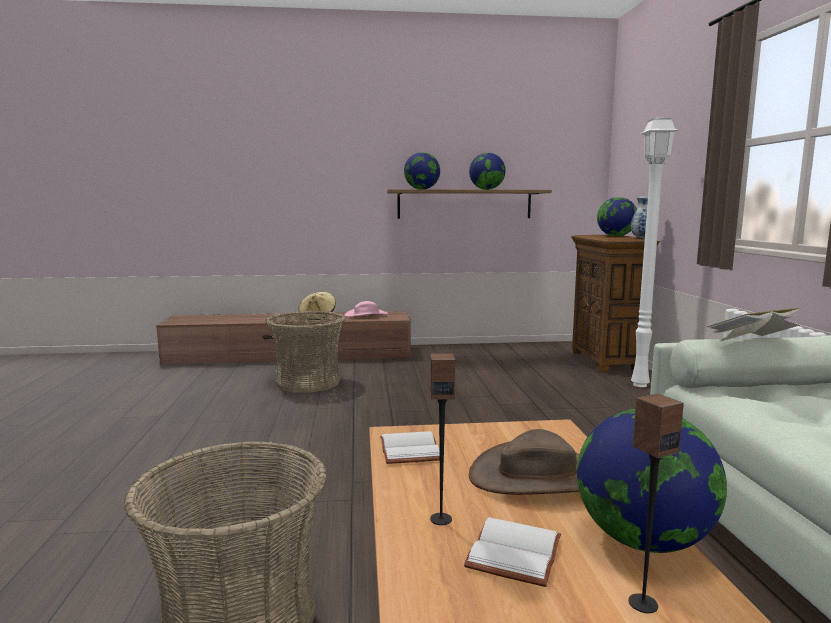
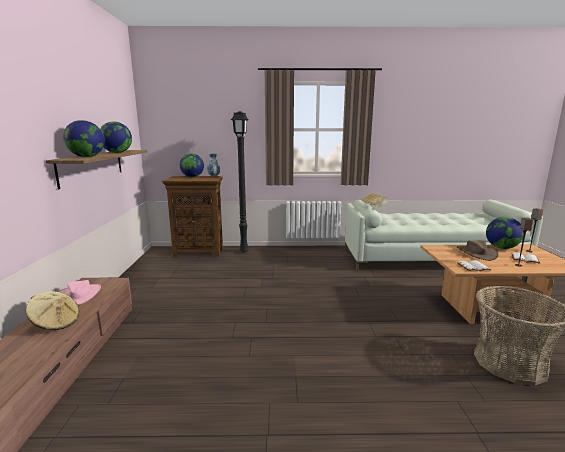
camera: 85 degrees left, 5 degrees up
basket [265,311,346,393] -> none
white floor lamp [631,117,678,387] -> black floor lamp [231,112,249,253]

